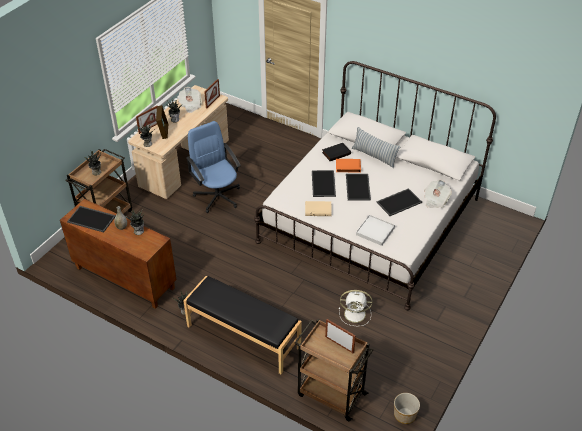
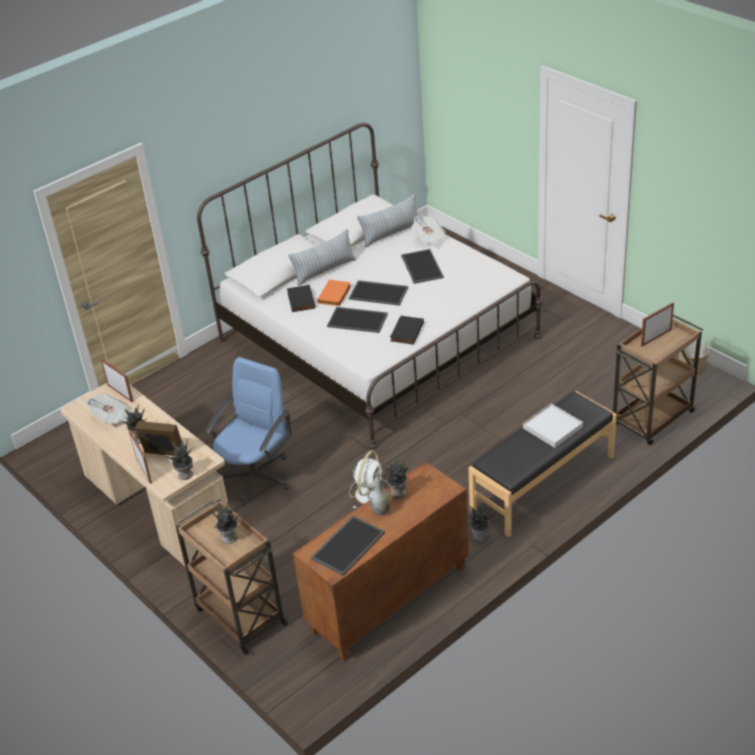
camera: 70 degrees left, 5 degrees down
blue office chair [186,121,241,213] -> blue office chair turned 135 degrees clockwise [205,357,292,506]
beige book [305,201,332,216] -> black book [390,316,424,345]
white fan [339,290,372,327] -> white fan moved to [350,450,385,508]
white tray [356,215,395,246] -> white tray moved to [523,403,583,448]
none -> pillow [357,194,418,247]

